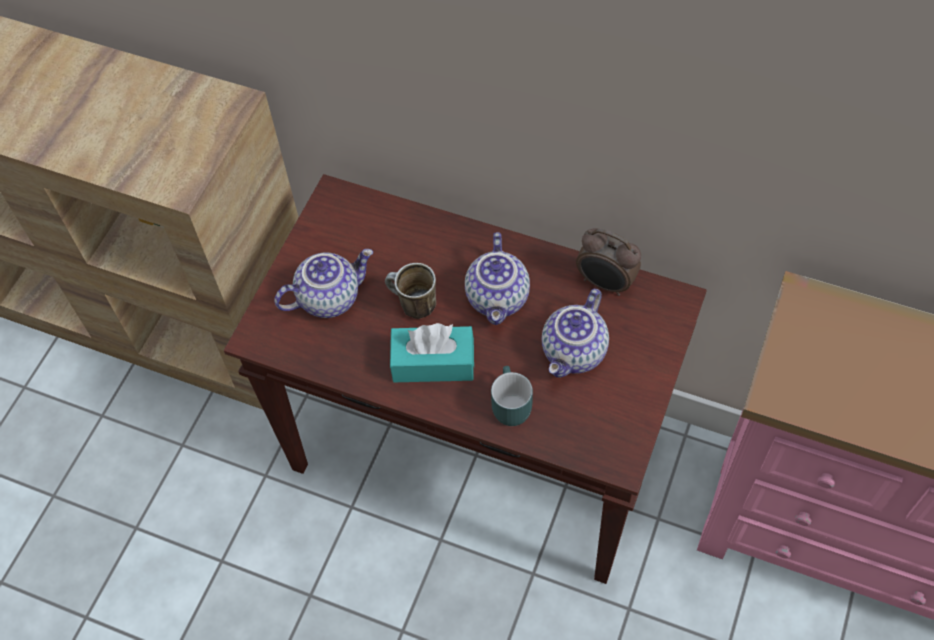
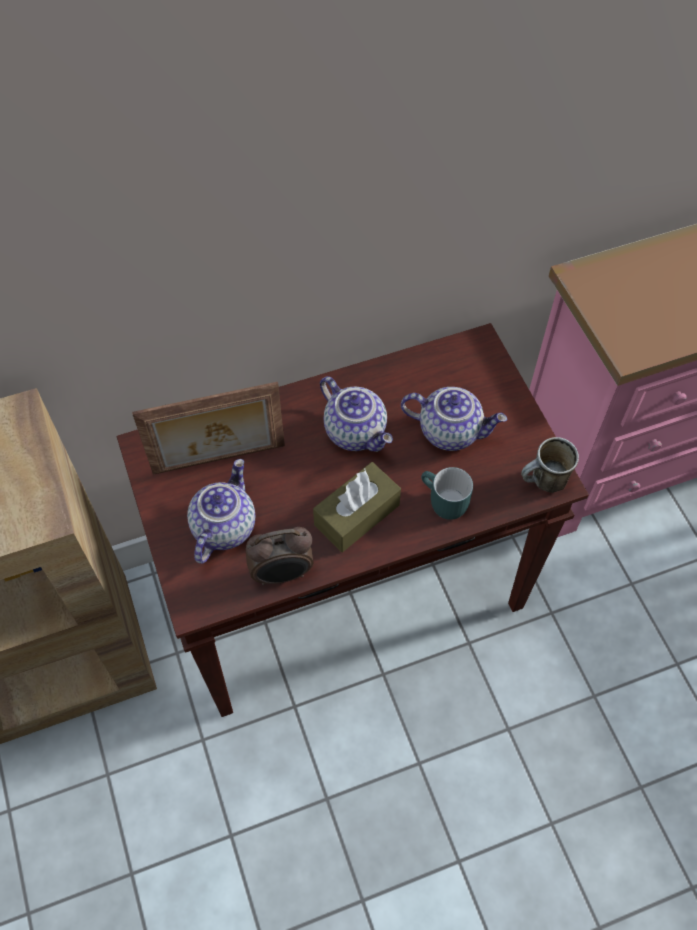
camera: 45 degrees left, 0 degrees up
mug [385,263,436,319] -> mug moved to [521,437,579,493]
turquoise tissue box [390,323,474,382] -> brown tissue box [313,462,401,552]
teapot [542,289,609,378] -> teapot turned 60 degrees counterclockwise [401,387,507,451]
alarm clock [576,228,641,296] -> alarm clock moved to [246,527,313,586]
none -> picture frame [132,382,285,475]

